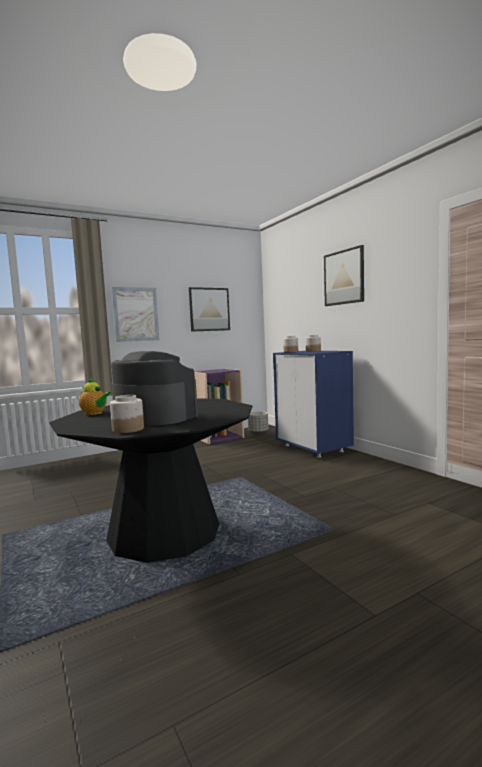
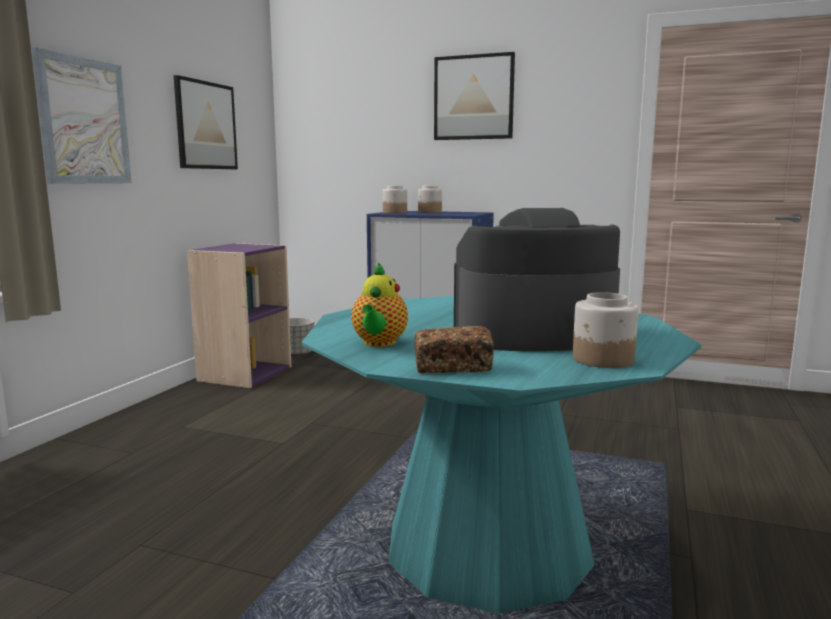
camera: 40 degrees left, 5 degrees up
black dining table [49,398,252,563] -> turquoise dining table [302,296,701,614]
teapot [79,377,112,415] -> teapot turned 105 degrees clockwise [351,262,408,347]
none -> bread [414,326,494,373]

